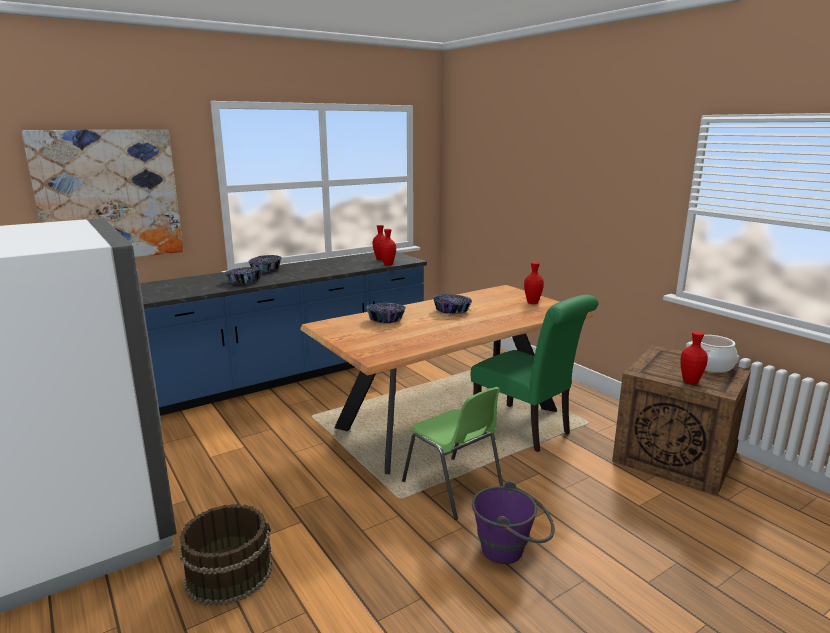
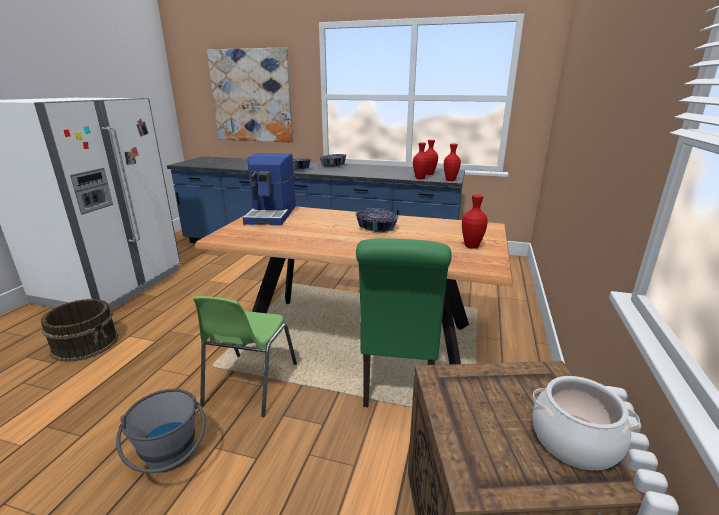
camera: 50 degrees right, 5 degrees up
bowl [366,303,406,323] -> none
purple bucket [472,481,555,564] -> grey bucket [116,389,206,473]
red vase [680,331,708,384] -> red vase moved to [444,144,461,181]
none -> coffee machine [243,153,296,225]

